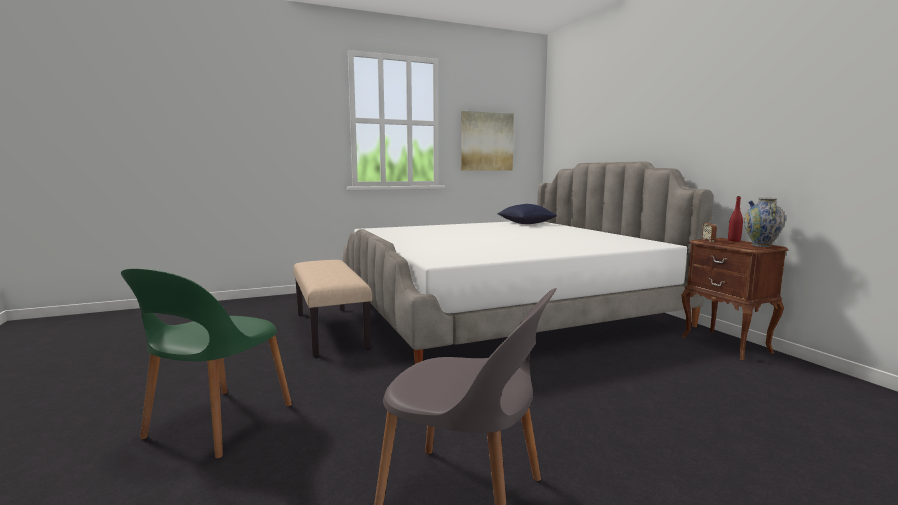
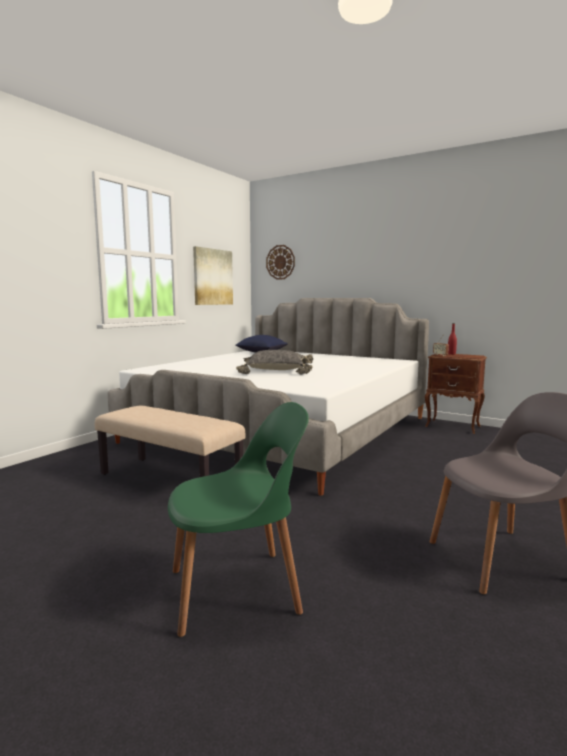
camera: 35 degrees left, 0 degrees up
green chair [121,268,292,459] -> green chair turned 90 degrees counterclockwise [168,402,309,637]
vase [744,198,786,247] -> none
none -> pillow [236,350,313,374]
none -> wall clock [266,245,295,280]

